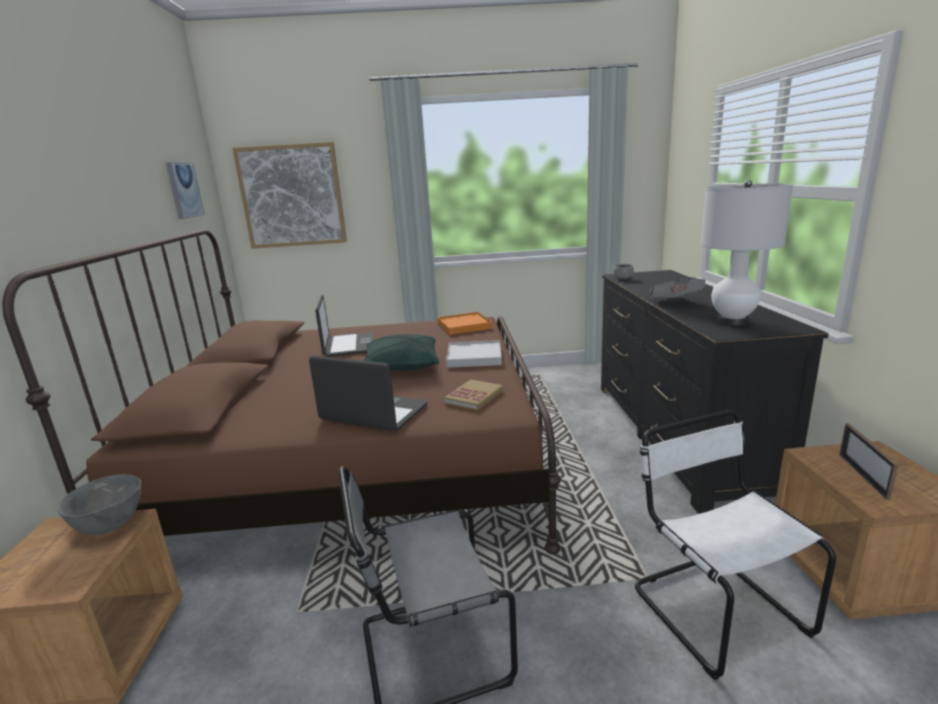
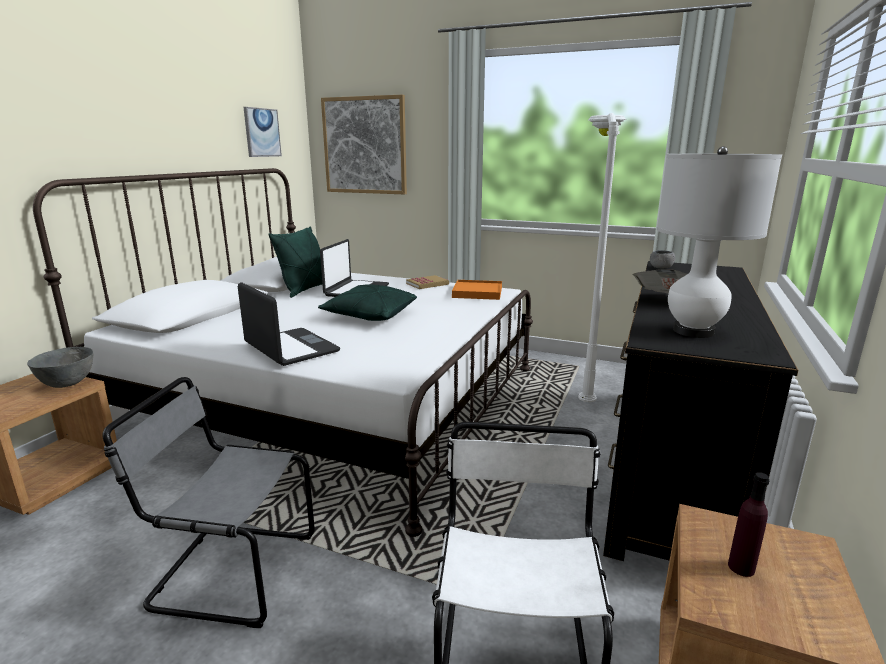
camera: 25 degrees right, 0 degrees up
brown bed [2,229,561,554] -> white bed [33,168,533,537]
book [444,380,503,411] -> book moved to [406,275,449,289]
white tray [446,340,502,368] -> none
picture frame [839,423,899,500] -> purple bottle [728,472,769,577]
none -> green pillow [268,226,322,298]
none -> white floor lamp [578,113,626,402]

